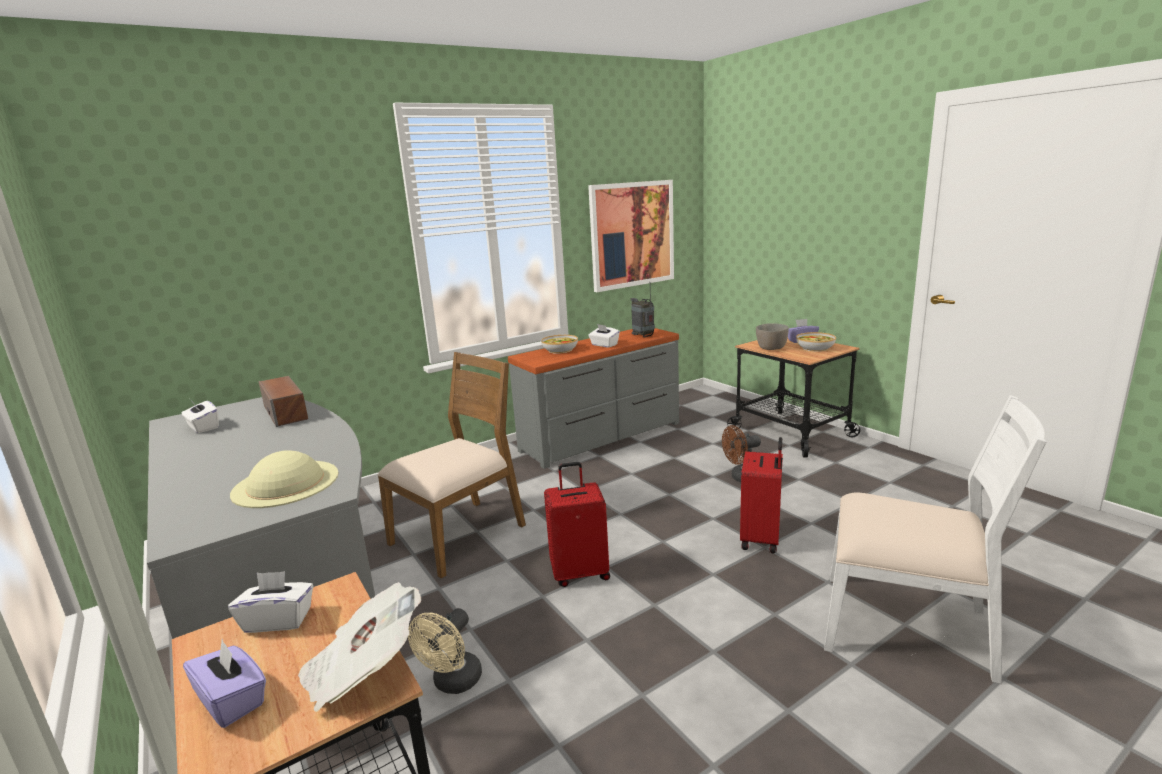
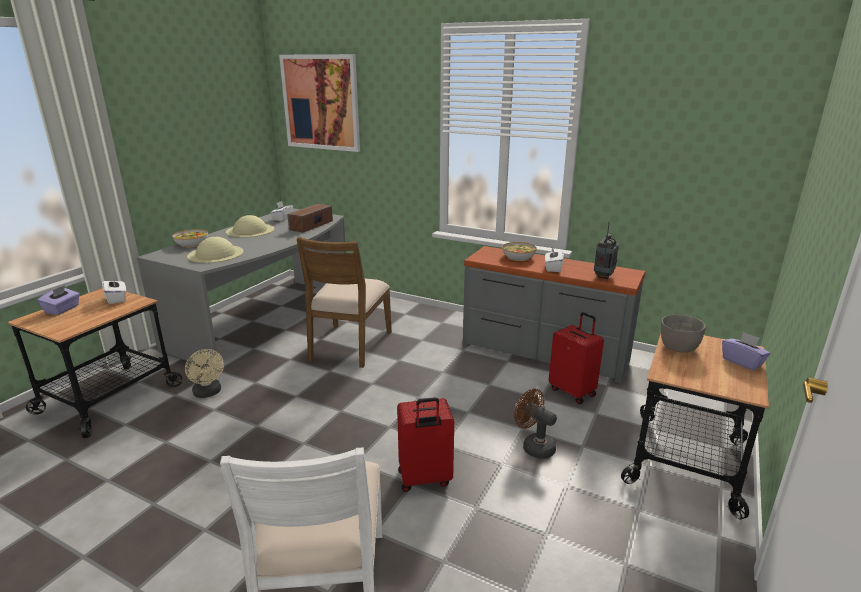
camera: 60 degrees right, 5 degrees up
newspaper [298,582,421,712] -> none
brown chair [378,352,526,579] -> brown chair turned 90 degrees clockwise [297,237,392,368]
beige fan [408,608,482,694] -> beige fan turned 120 degrees counterclockwise [185,349,224,398]
red suitcase [544,462,610,587] -> red suitcase moved to [549,312,604,404]
picture [588,180,674,292] -> picture moved to [279,54,360,152]
bowl [796,332,836,352] -> bowl moved to [172,229,208,247]
none -> beige hat [226,215,274,238]

